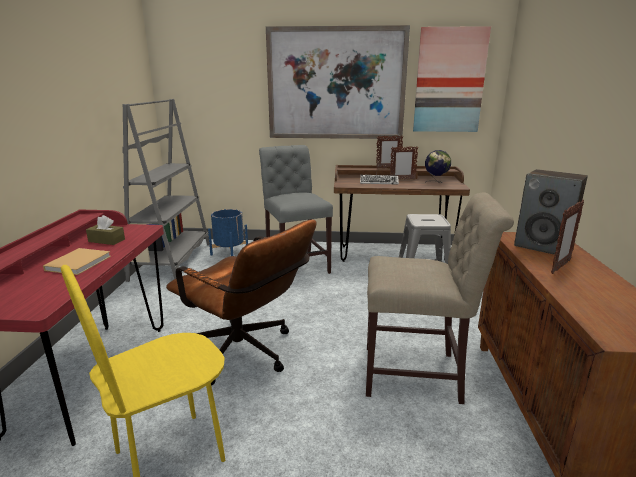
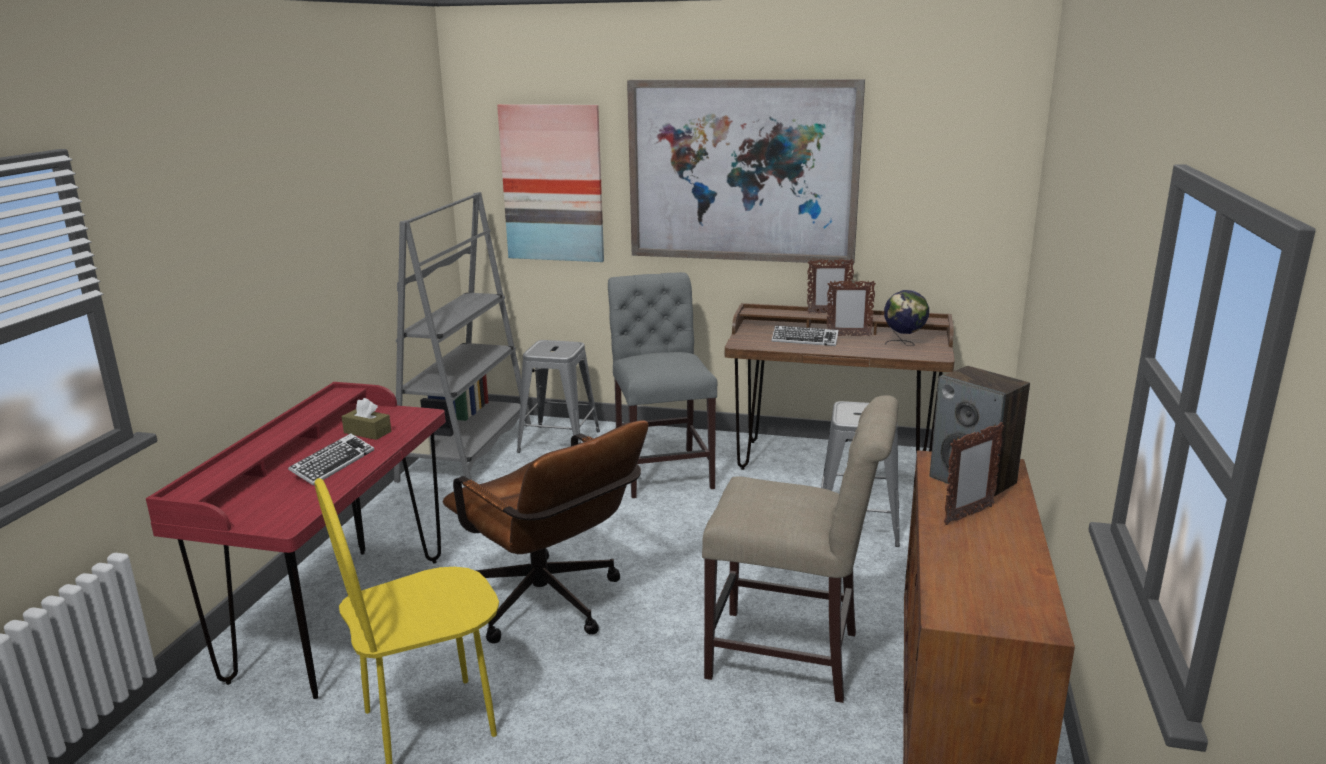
camera: 10 degrees right, 0 degrees up
beige book [43,248,111,275] -> keyboard [288,433,374,486]
blue planter [208,209,248,256] -> grey stool [517,340,600,453]
picture [413,26,491,132] -> picture moved to [497,104,604,262]

